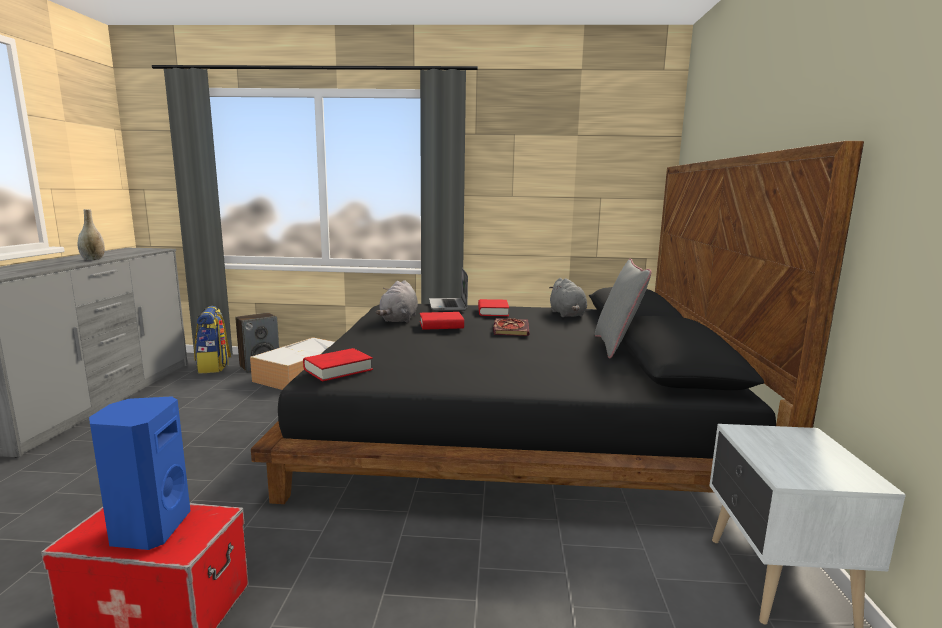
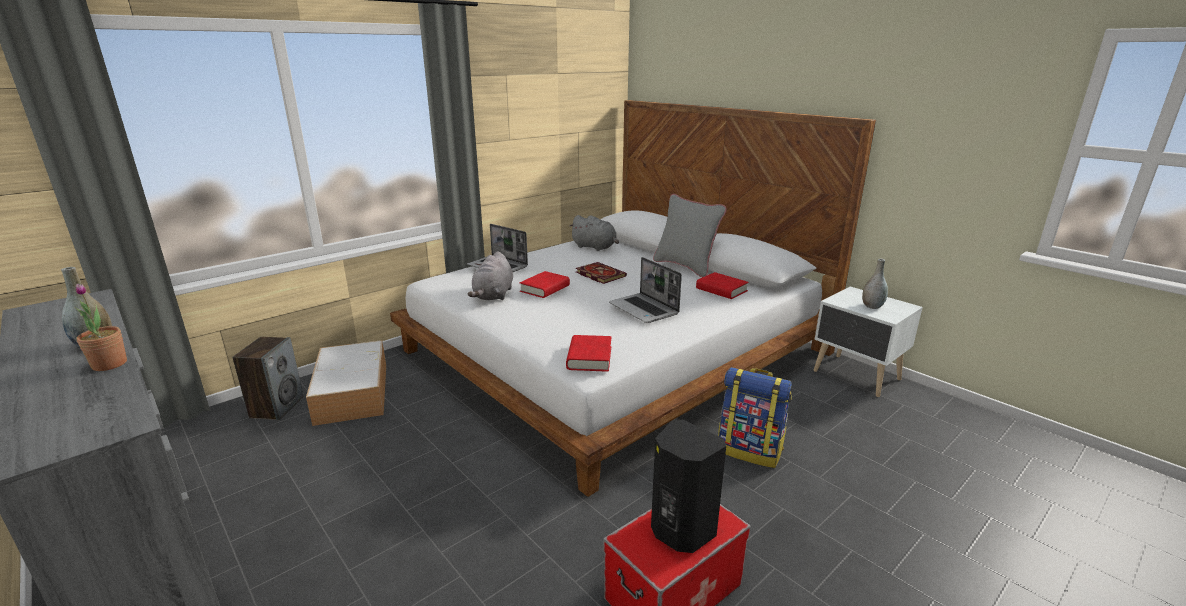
camera: 45 degrees left, 10 degrees up
blue speaker [89,396,191,550] -> black speaker [651,420,726,553]
backpack [194,306,231,374] -> backpack moved to [718,367,792,468]
black bed [251,141,864,504] -> white bed [390,100,876,497]
grey plush toy [376,280,418,323] -> grey plush toy turned 45 degrees clockwise [467,252,513,300]
red book [478,299,509,316] -> red book moved to [696,272,749,299]
none -> potted plant [75,284,127,371]
none -> laptop [609,257,682,323]
none -> grey vase [862,259,888,309]

